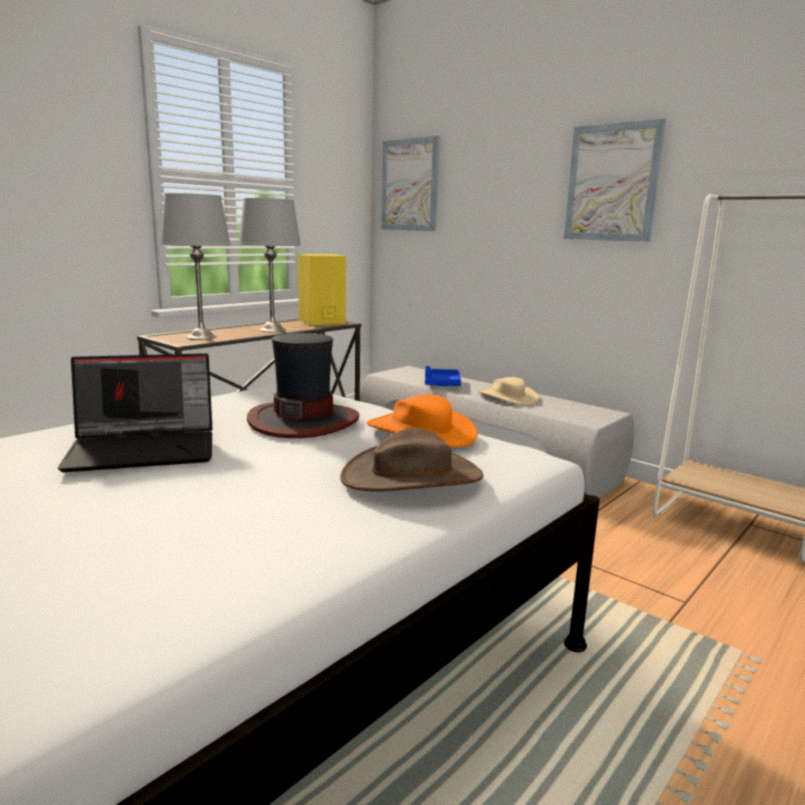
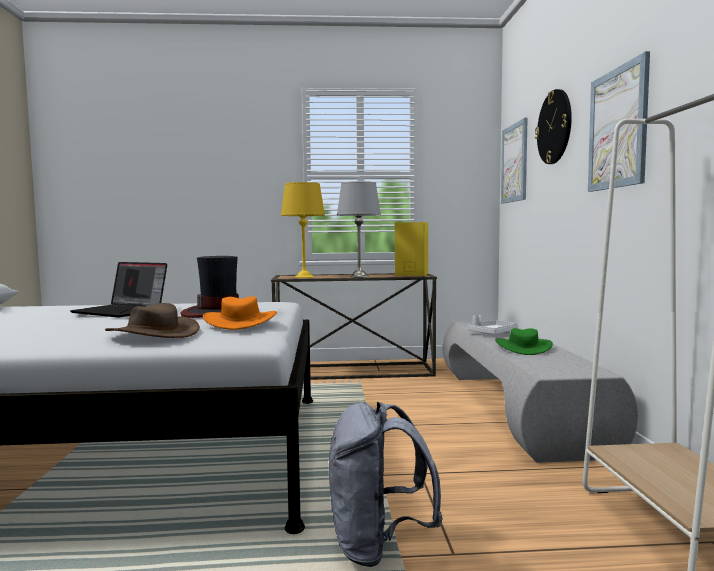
camera: 45 degrees right, 10 degrees down
grey table lamp [160,193,231,340] -> yellow table lamp [281,182,325,278]
blue tray [425,366,461,386] -> white tray [467,315,518,334]
beige hat [477,377,539,406] -> green hat [495,328,553,355]
none -> grey backpack [329,401,443,567]
none -> wall clock [535,89,572,164]

